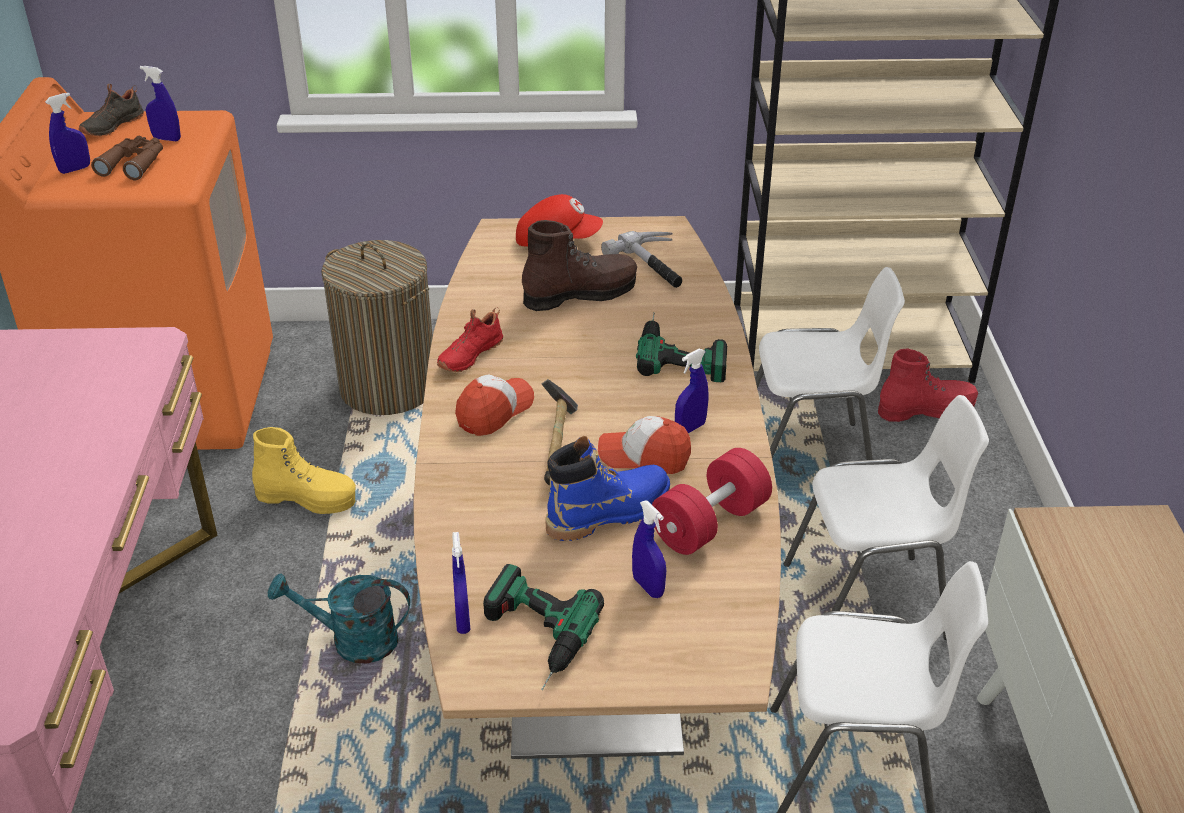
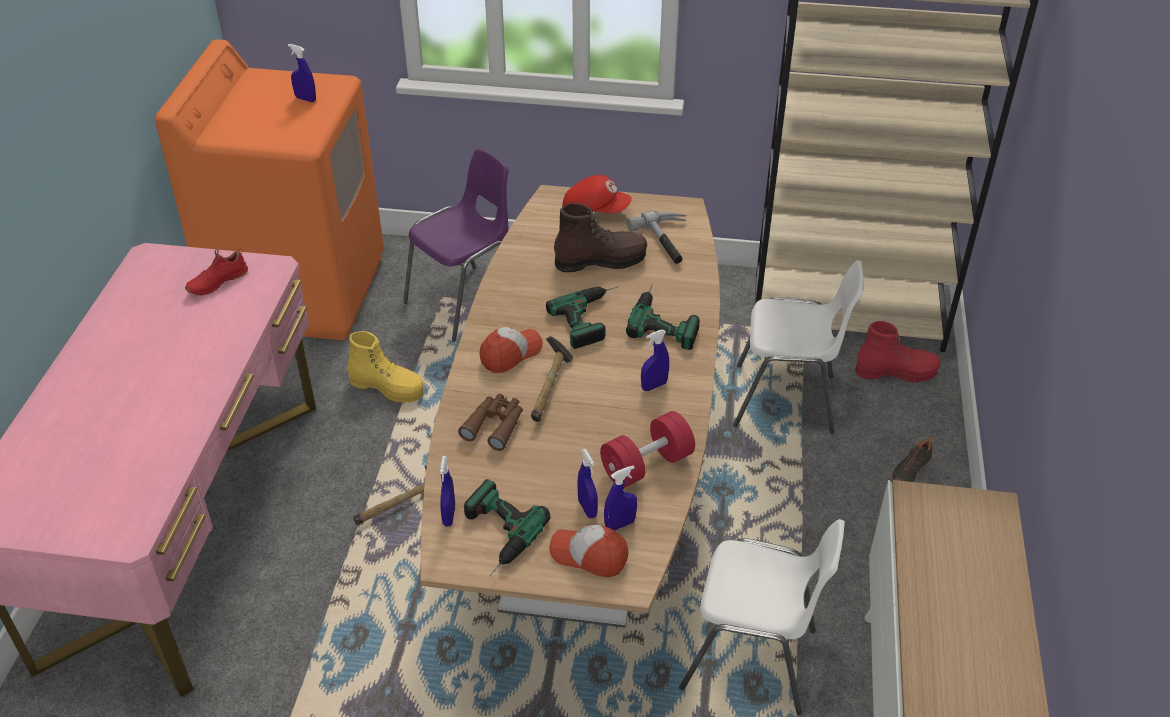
camera: 10 degrees right, 5 degrees up
blue spray bottle [45,93,90,174] -> blue spray bottle moved to [604,465,637,530]
black shoe [79,84,144,136] -> black shoe moved to [892,437,933,482]
brown binoculars [91,136,163,180] -> brown binoculars moved to [458,393,523,451]
turquoise watering can [268,573,410,663] -> hammer [353,466,427,525]
laundry basket [321,240,433,415] -> purple chair [403,149,509,342]
red shoe [437,308,503,372] -> red shoe moved to [185,248,248,296]
blue boot [545,436,670,541] -> none
cap [598,416,691,474] -> cap moved to [549,525,629,578]
white chair [784,395,989,640] -> none
none -> power drill [546,286,619,349]

